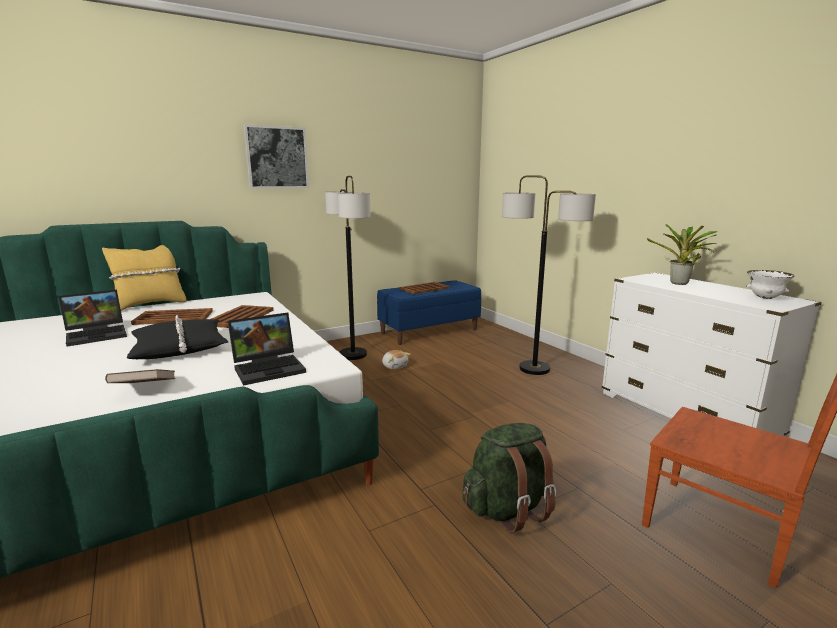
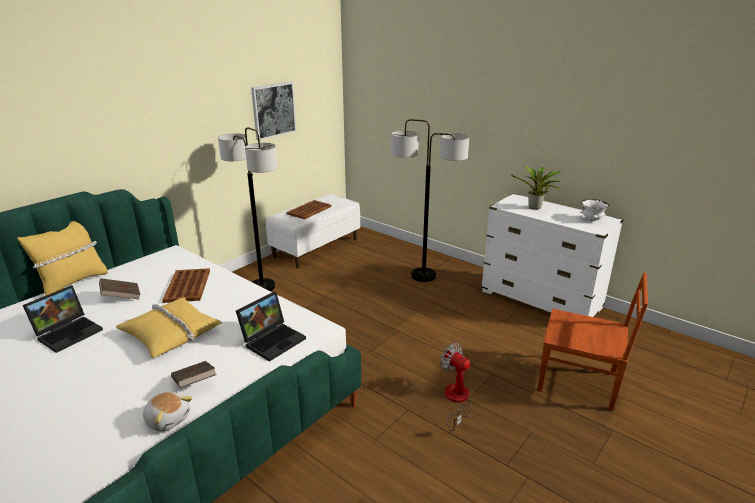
camera: 20 degrees left, 10 degrees up
black pillow [127,315,228,359] -> yellow pillow [116,298,222,358]
brown tray [131,308,213,325] -> brown book [99,278,141,299]
picture [244,124,309,188] -> picture moved to [251,82,297,140]
blue bench [377,280,481,345] -> white bench [266,194,360,268]
plush toy [382,350,411,370] -> plush toy moved to [143,392,193,432]
green backpack [462,423,557,533] -> fan [440,343,472,431]

